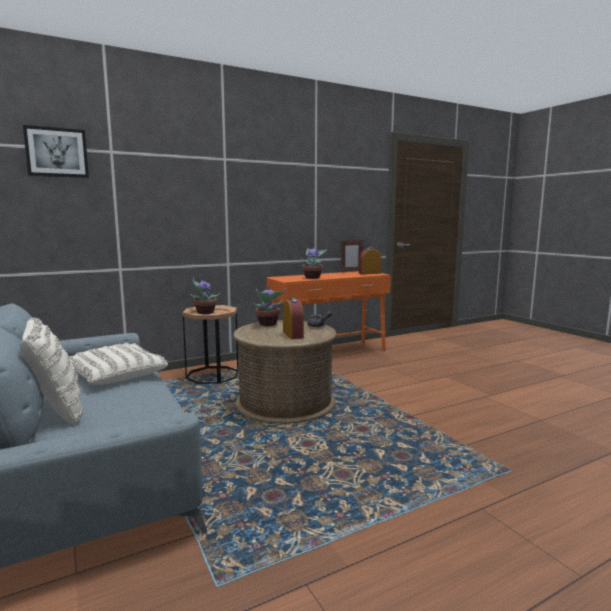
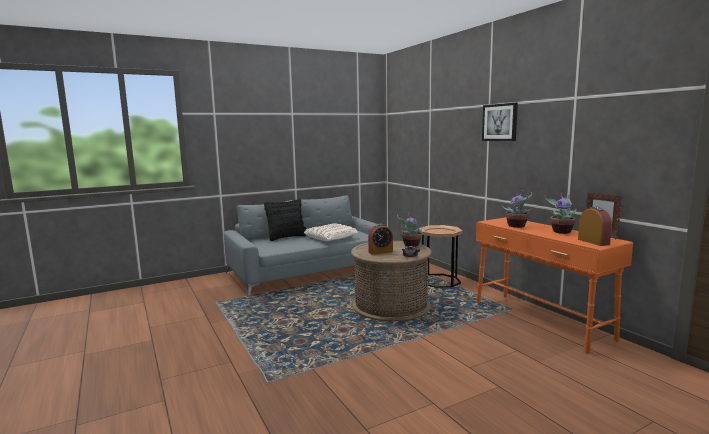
camera: 90 degrees right, 0 degrees up
beige pillow [21,318,83,424] -> black pillow [264,199,306,241]
picture [23,125,89,178] -> picture moved to [482,103,518,141]
potted plant [189,276,220,314] -> potted plant moved to [544,193,577,234]

